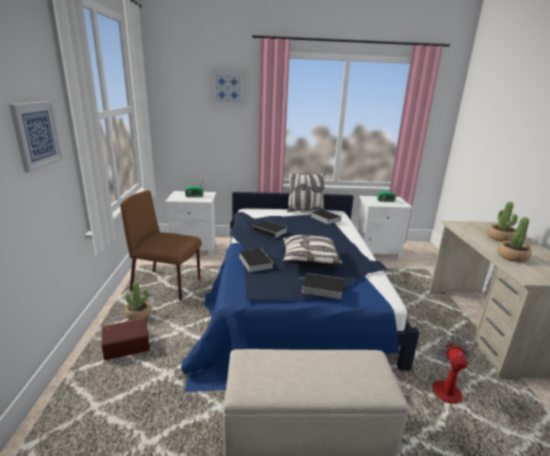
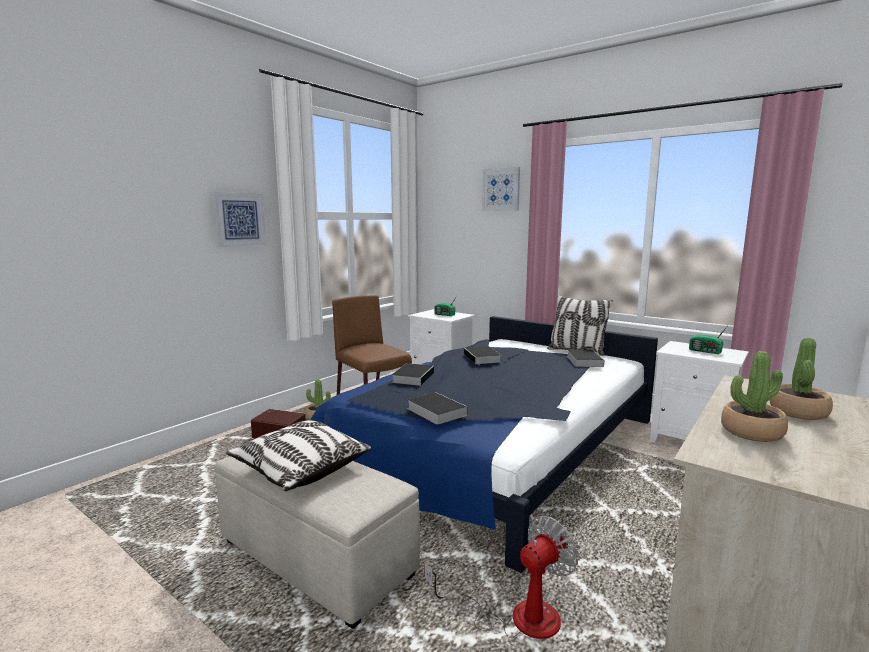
camera: 40 degrees right, 10 degrees down
pillow [283,235,343,266] -> pillow moved to [226,420,371,491]

